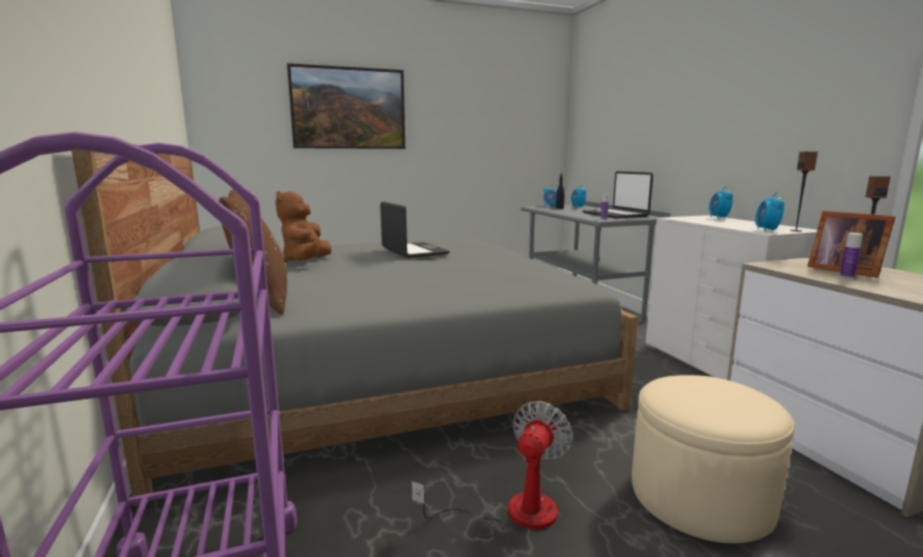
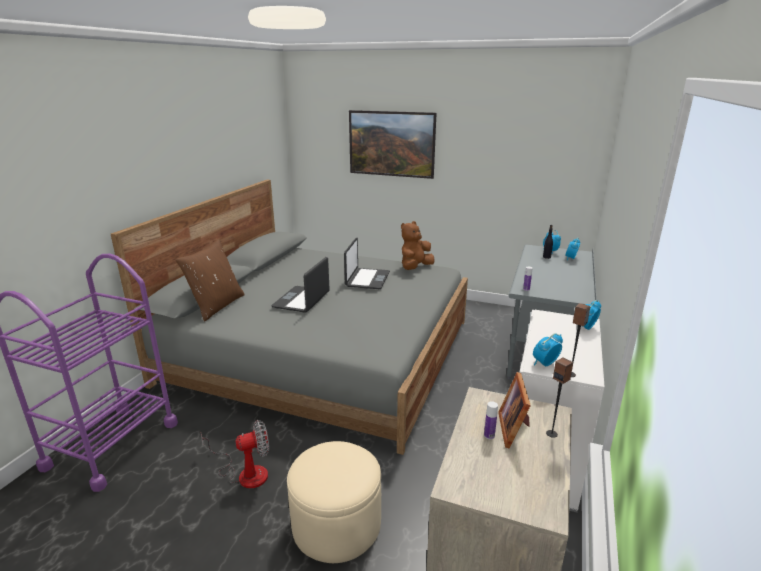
camera: 40 degrees right, 10 degrees up
brown plush toy [275,191,332,262] -> brown plush toy moved to [401,221,435,270]
laptop [582,171,653,219] -> laptop moved to [272,257,330,313]

